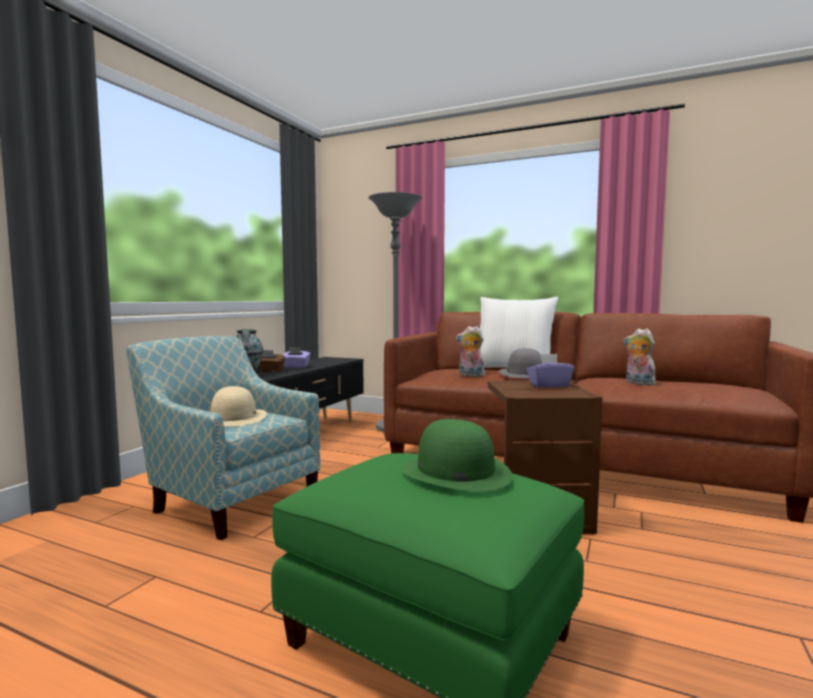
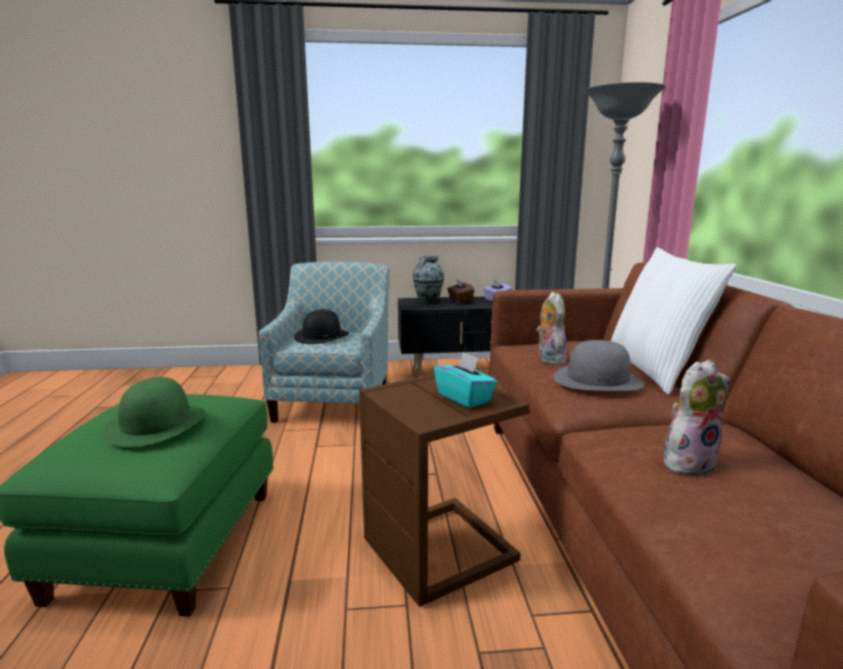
camera: 60 degrees right, 10 degrees up
beige hat [210,386,267,426] -> black hat [294,309,349,344]
purple tissue box [526,354,574,388] -> turquoise tissue box [434,352,497,408]
plush toy [623,329,656,385] -> plush toy turned 45 degrees clockwise [663,360,730,478]

